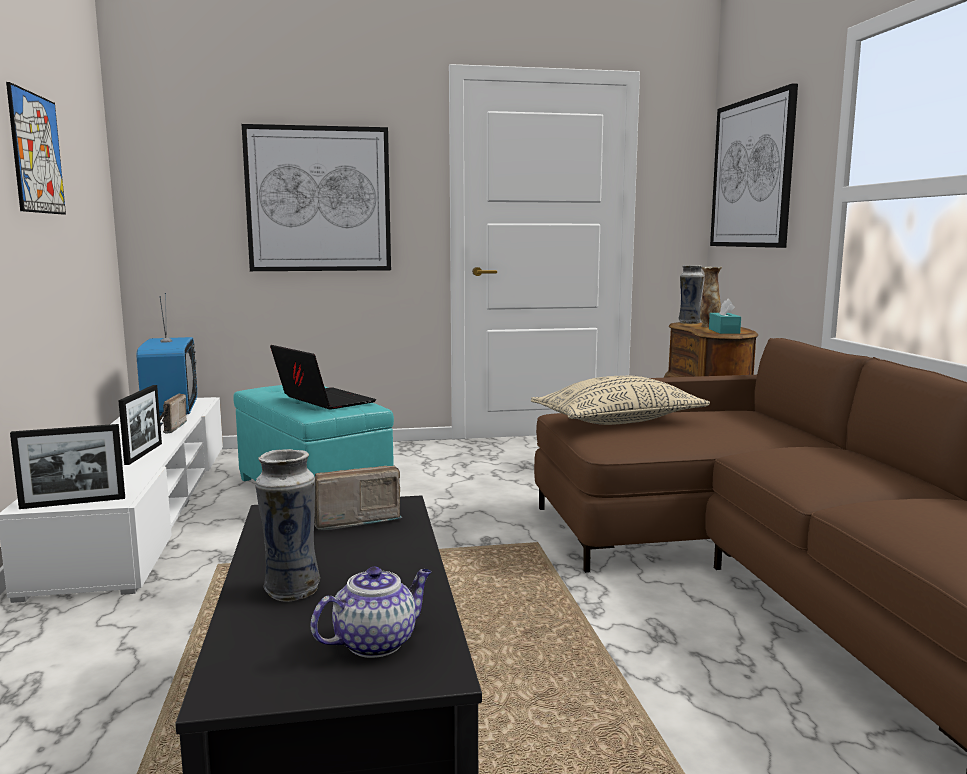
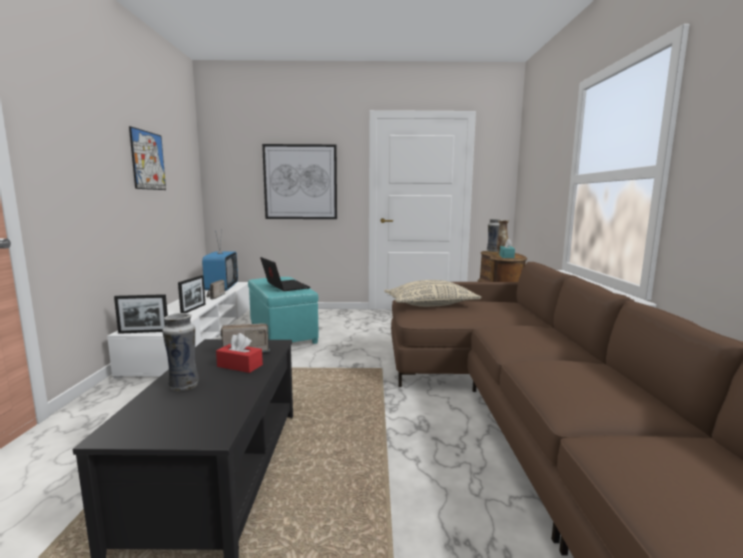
camera: 10 degrees right, 0 degrees up
teapot [311,567,432,658] -> none
picture [710,83,798,248] -> none
none -> red tissue box [216,333,263,373]

